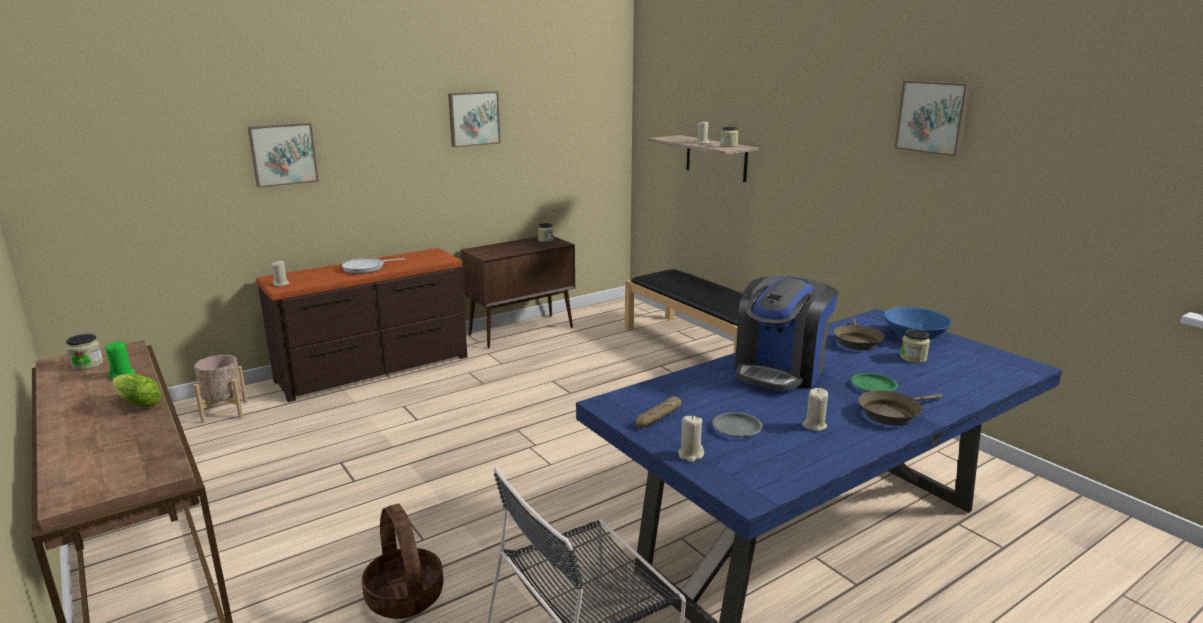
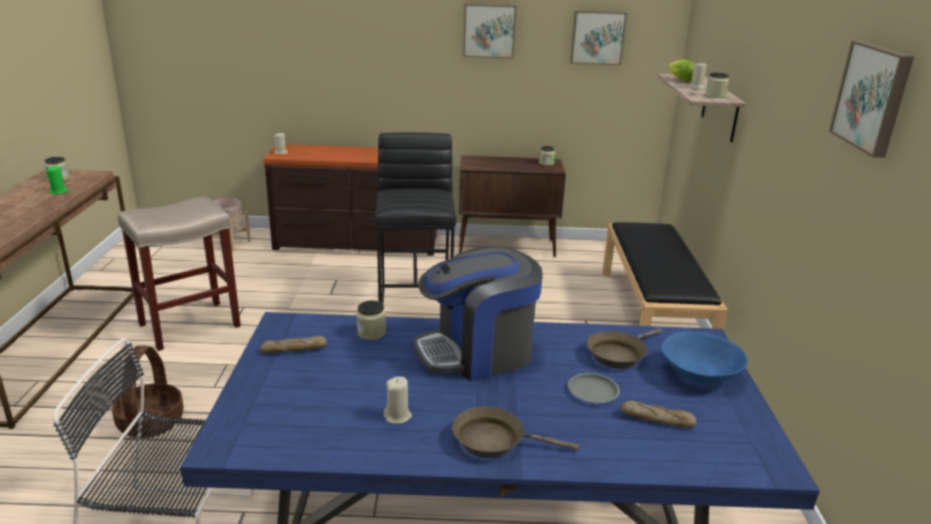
camera: 35 degrees right, 5 degrees up
lettuce [112,374,162,407] -> lettuce moved to [668,60,694,82]
picture [248,123,318,188] -> picture moved to [570,11,627,65]
frying pan [342,258,405,274] -> none
beige candle [678,415,704,462] -> none
grey plate [712,412,763,437] -> grey plate moved to [568,373,620,403]
green plate [851,373,898,392] -> none
jar [900,329,930,363] -> jar moved to [356,300,386,340]
none -> beige stool [118,196,241,351]
none -> black stool [375,132,456,304]
none -> bread [621,401,696,428]

